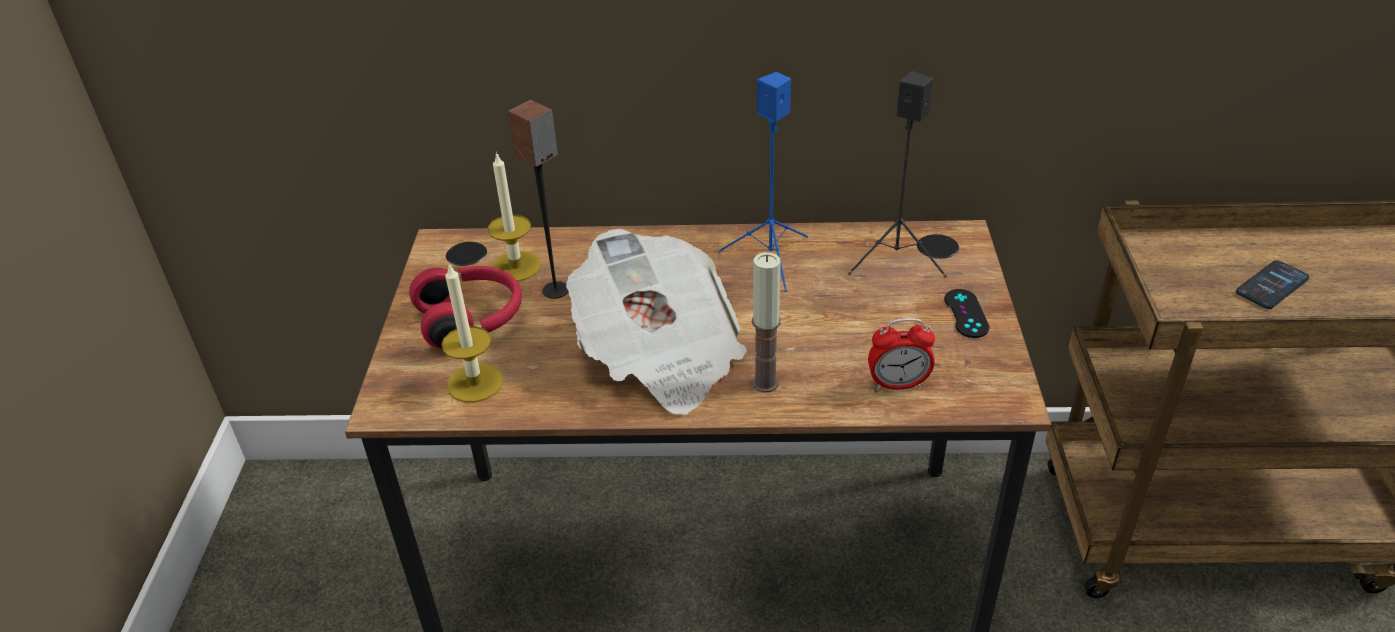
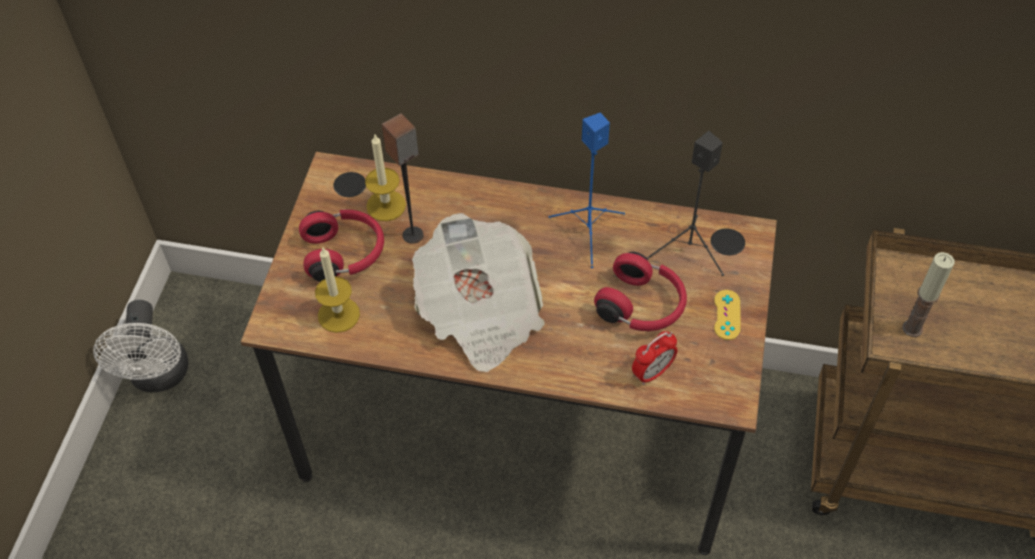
camera: 10 degrees right, 15 degrees up
candle [752,252,781,393] -> candle moved to [902,252,955,337]
alarm clock [868,318,935,390] -> alarm clock turned 45 degrees counterclockwise [632,331,677,385]
black game controller [944,289,990,338] -> yellow game controller [714,290,741,340]
phone [1236,260,1309,309] -> none
none -> white fan [93,300,188,392]
none -> red headphones [594,252,687,331]

